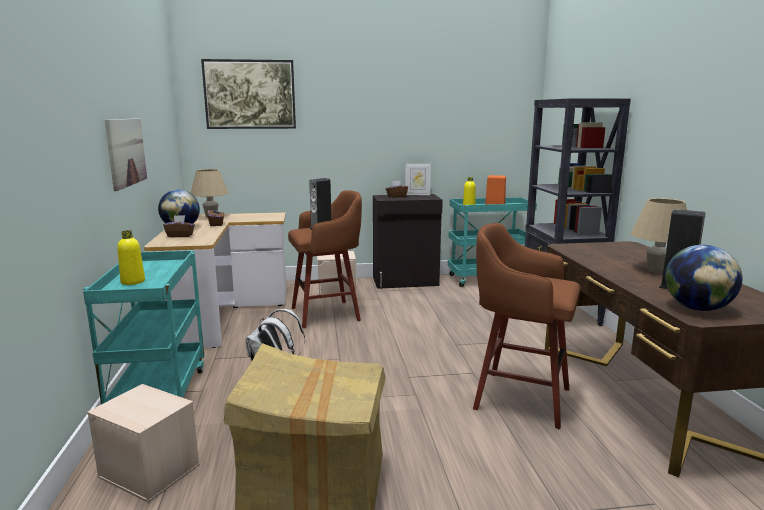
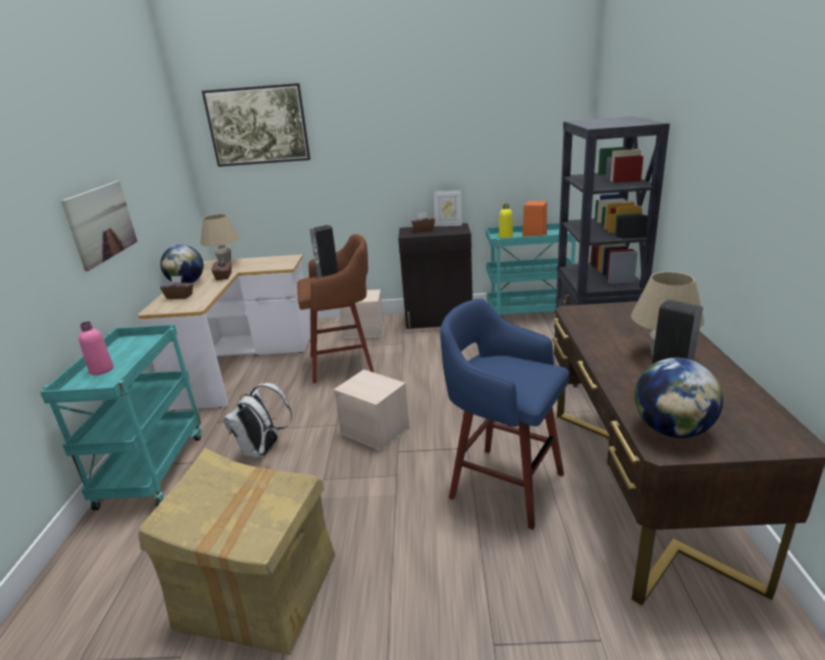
camera: 10 degrees right, 10 degrees up
beige storage box [87,384,200,503] -> beige storage box moved to [333,370,410,452]
yellow bottle [117,230,145,285] -> pink bottle [79,321,114,375]
brown stool [473,223,580,429] -> blue stool [440,298,570,530]

